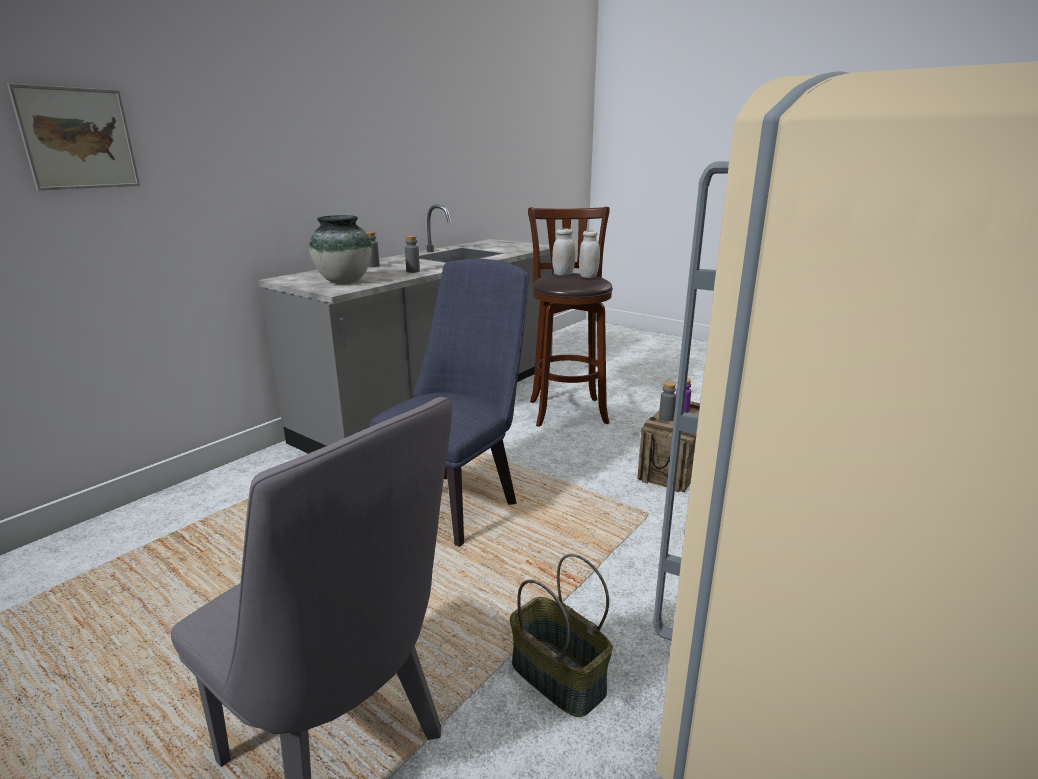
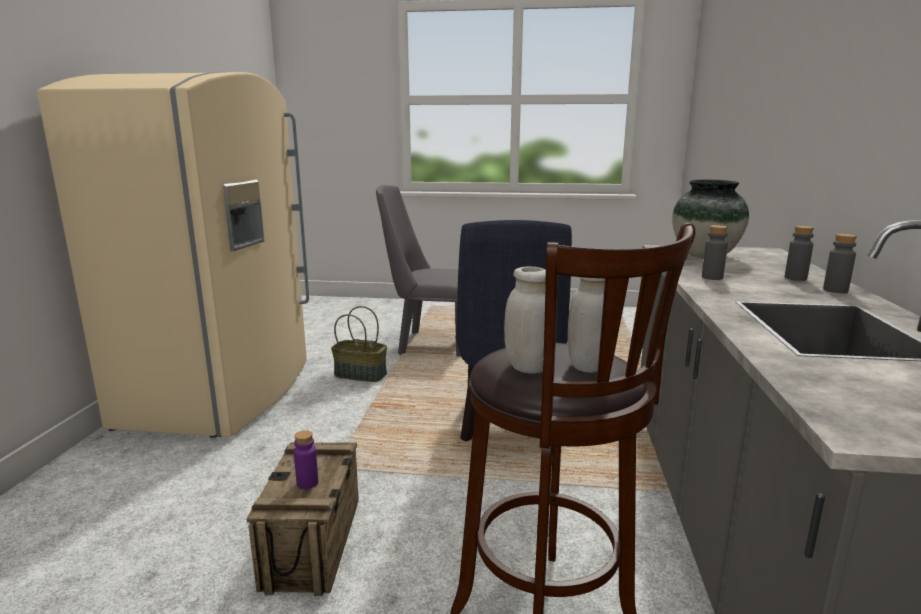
camera: 150 degrees right, 5 degrees down
picture [7,84,140,190] -> none
grey bottle [659,382,676,421] -> grey bottle moved to [823,234,857,293]

